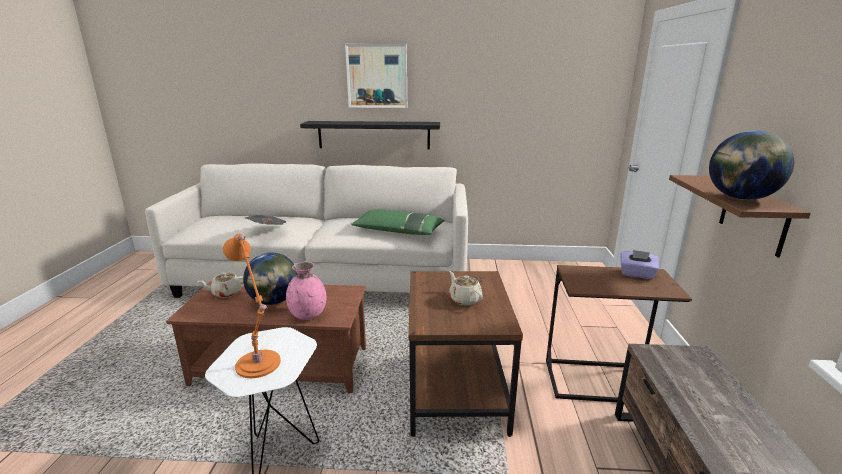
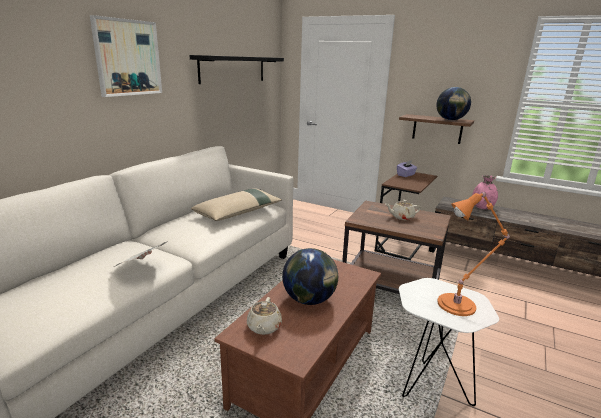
camera: 65 degrees left, 0 degrees up
pink vase [286,262,326,320] -> pink vase moved to [472,175,498,209]
black shelf [300,121,440,150] -> black shelf moved to [190,55,284,84]
green pillow [351,210,444,235] -> beige pillow [191,188,281,221]

